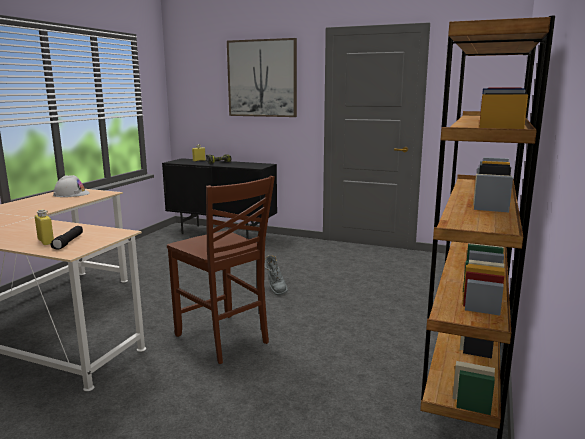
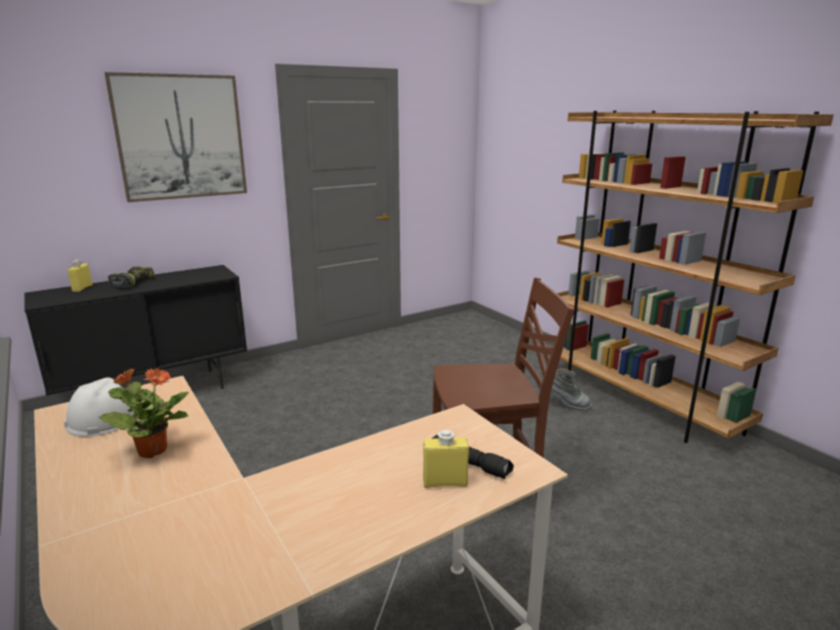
camera: 55 degrees left, 5 degrees up
grey boot [265,255,288,295] -> grey boot moved to [550,368,591,411]
none -> potted plant [99,367,189,458]

